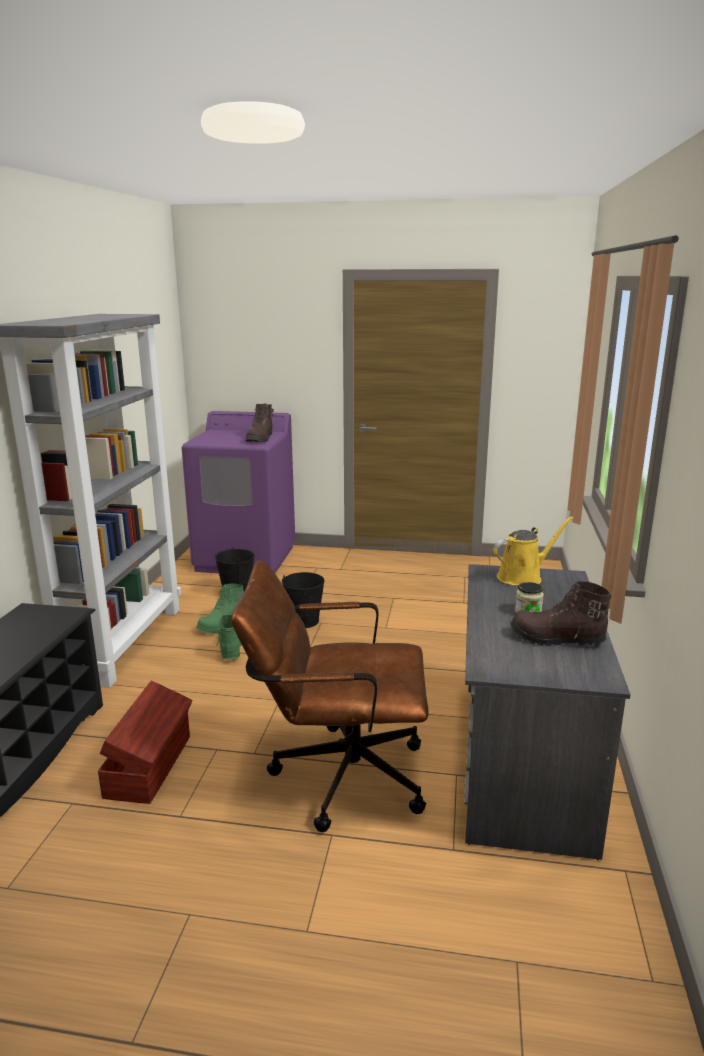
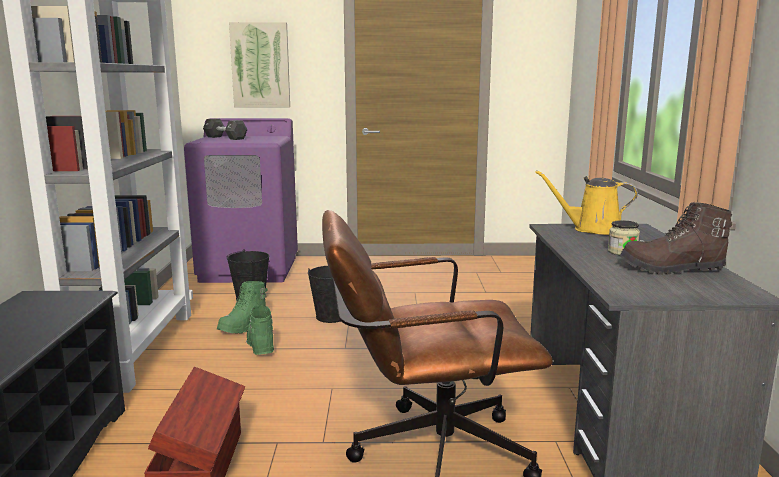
camera: 10 degrees left, 5 degrees down
brown boot [245,404,274,442] -> none
yellow watering can [493,516,573,586] -> yellow watering can turned 135 degrees counterclockwise [535,170,638,235]
none -> black dumbbell [203,119,248,140]
none -> picture [229,22,290,107]

